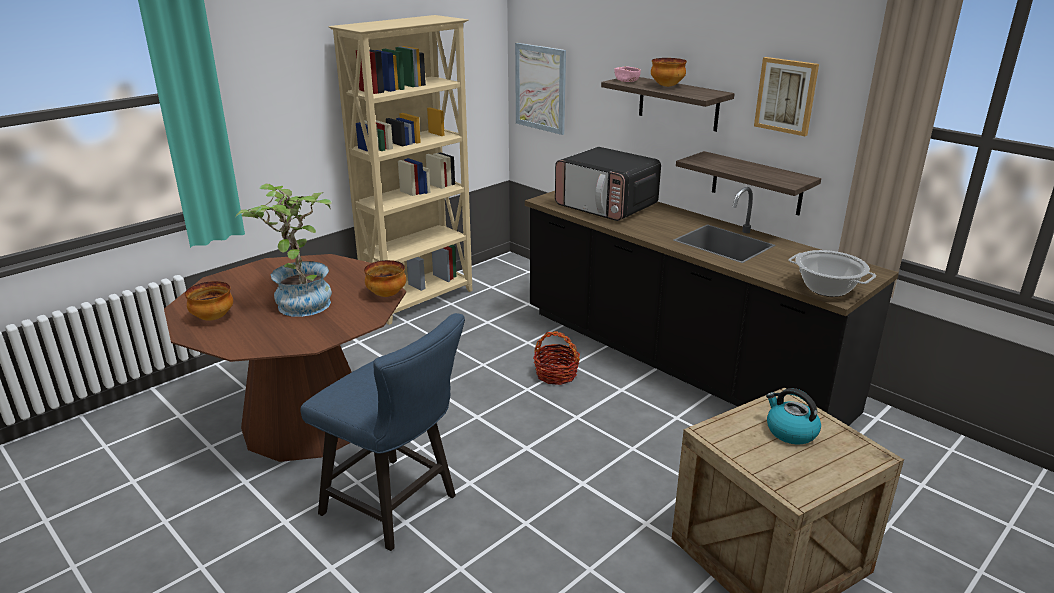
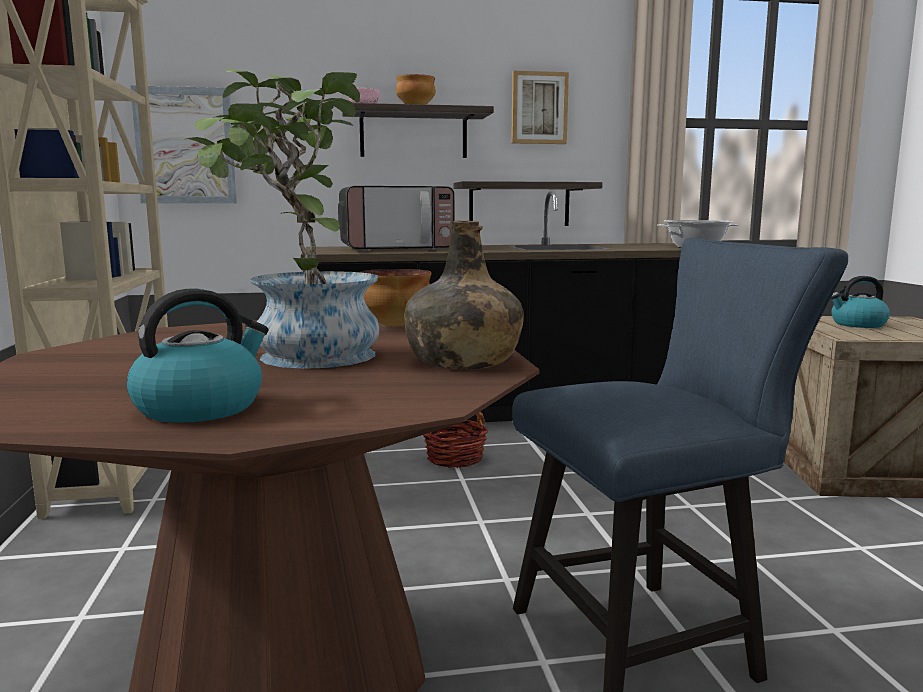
camera: 55 degrees left, 15 degrees down
bowl [185,281,233,321] -> kettle [127,289,269,423]
none -> green bottle [404,220,524,370]

